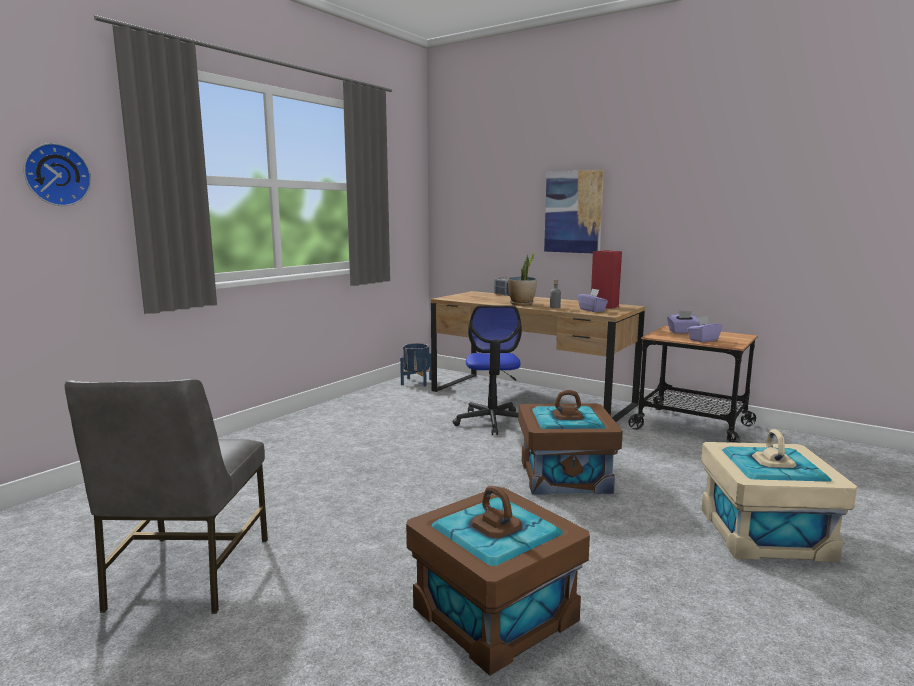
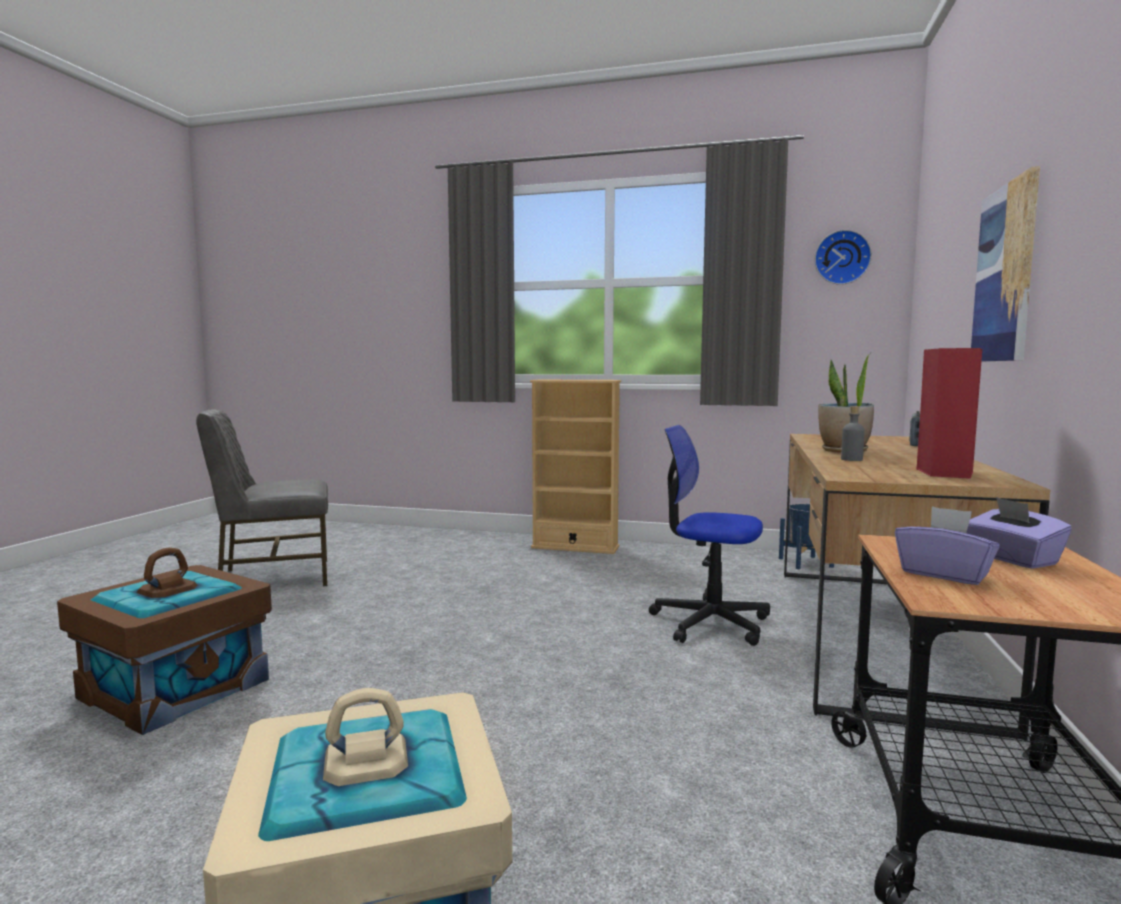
camera: 70 degrees right, 5 degrees down
wall clock [23,143,91,206] -> wall clock moved to [814,230,872,285]
office chair [453,305,522,435] -> office chair turned 45 degrees clockwise [649,425,770,646]
brown storage box [518,390,623,494] -> none
purple tissue box [578,289,608,312] -> none
none -> beige bookcase [530,380,621,554]

